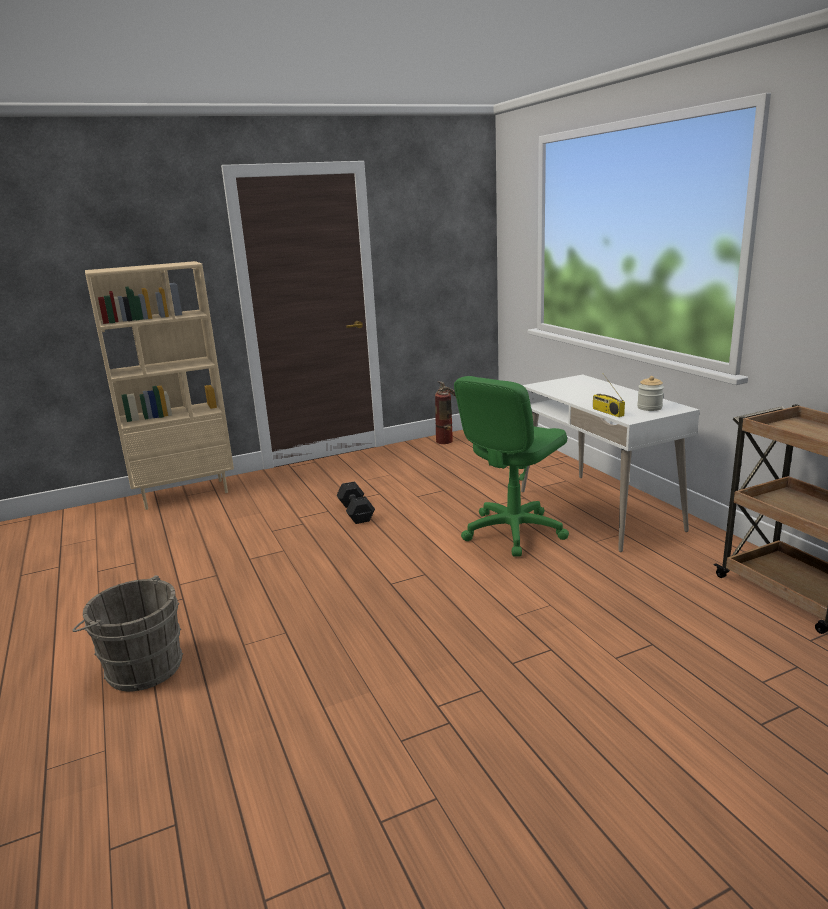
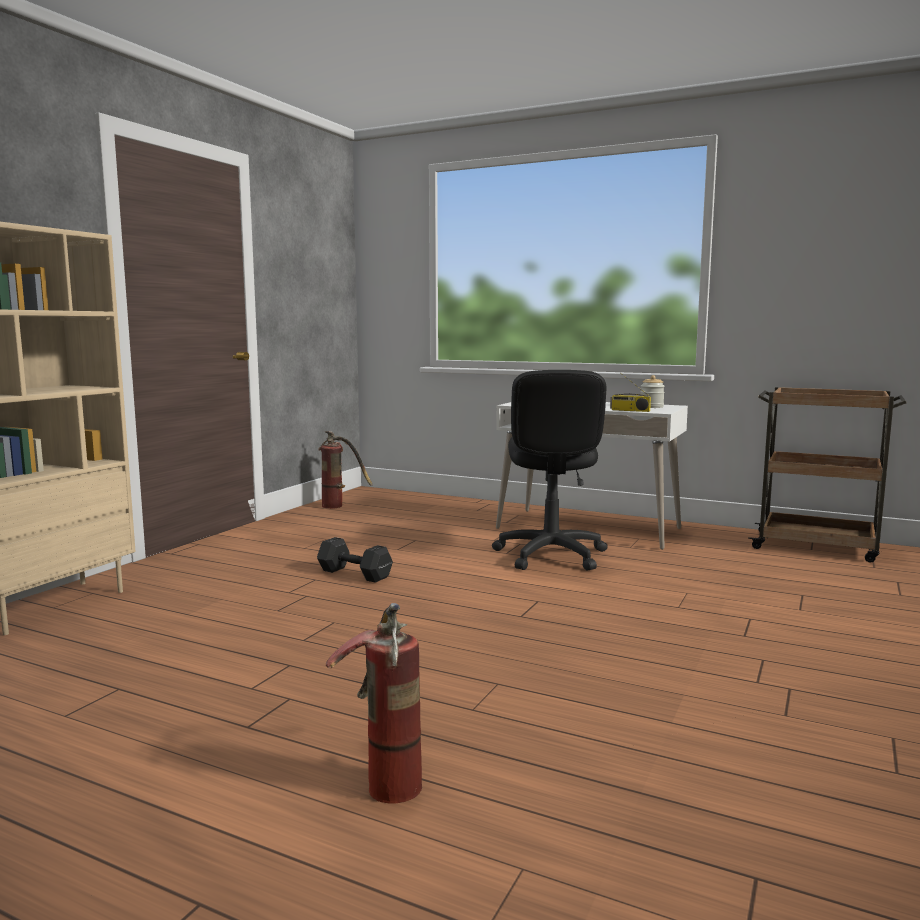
camera: 40 degrees left, 10 degrees down
grey bucket [72,575,183,691] -> fire extinguisher [326,603,422,804]
green office chair [454,376,569,557] -> black office chair [492,370,608,570]

